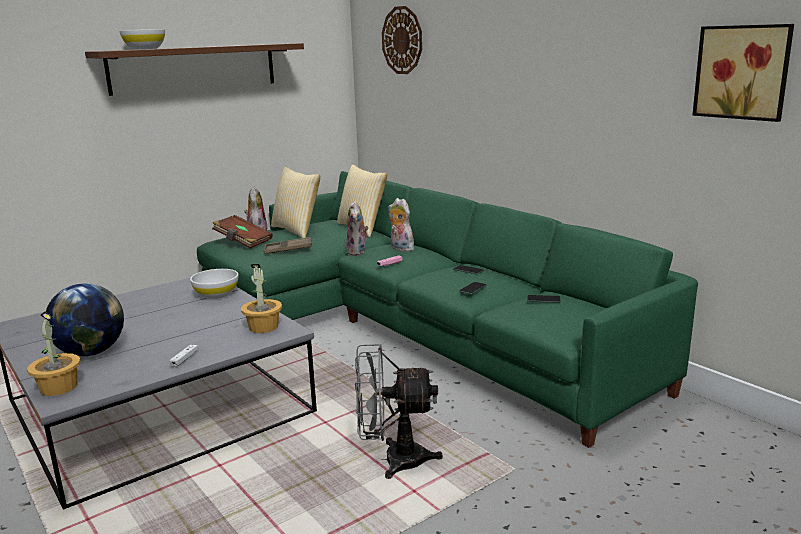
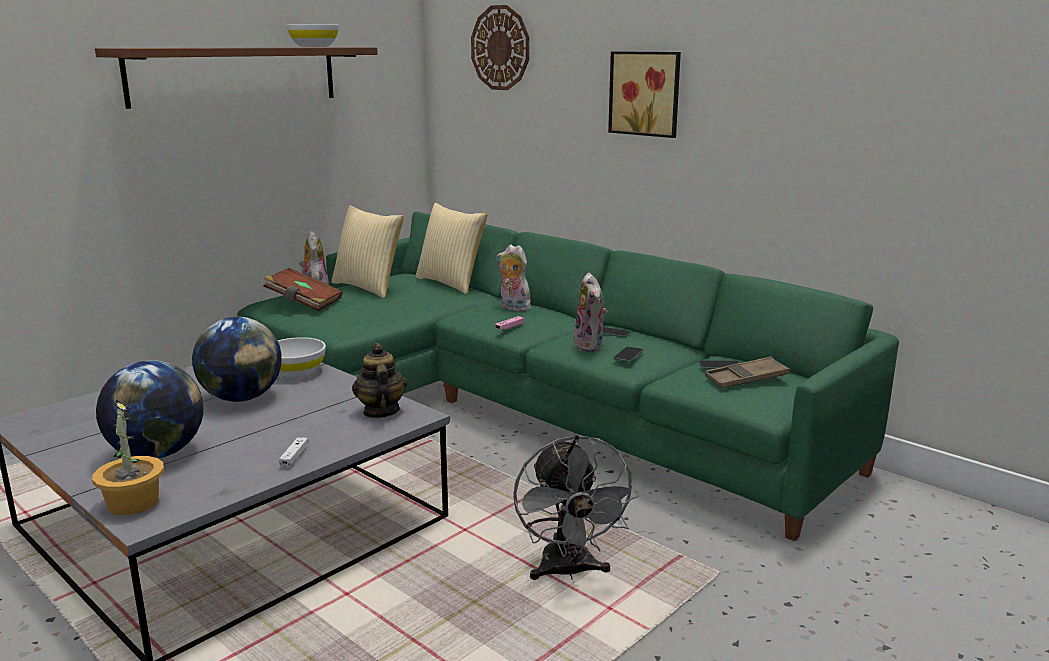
camera: 10 degrees left, 0 degrees up
white bowl [120,29,165,49] -> white bowl moved to [287,24,339,47]
potted plant [241,264,282,333] -> teapot [352,343,408,418]
brown tray [264,237,312,254] -> brown tray moved to [705,356,790,388]
plush toy [346,201,369,256] -> plush toy moved to [574,272,608,352]
grey fan [355,344,443,479] -> grey fan turned 90 degrees counterclockwise [513,435,639,580]
picture [693,24,794,122] -> picture moved to [608,51,681,138]
none -> globe [192,317,281,402]

